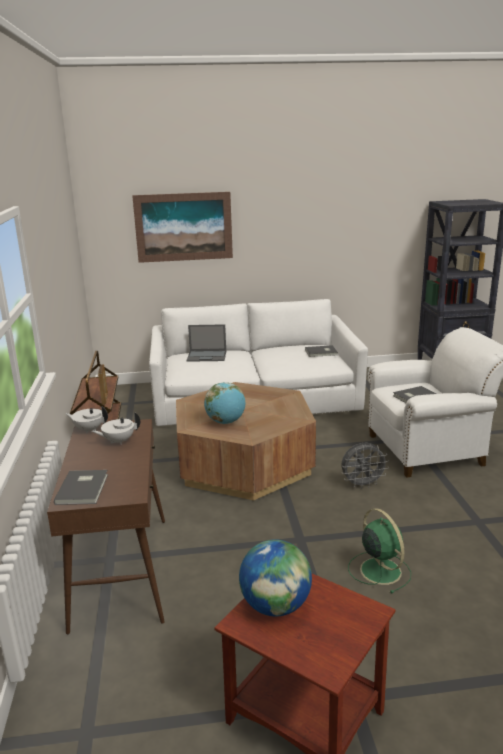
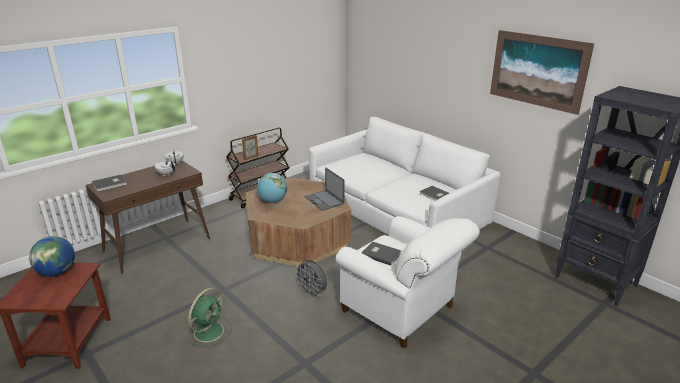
camera: 55 degrees right, 5 degrees up
picture [132,192,233,263] -> picture moved to [490,30,594,115]
laptop [187,324,226,362] -> laptop moved to [305,167,345,211]

